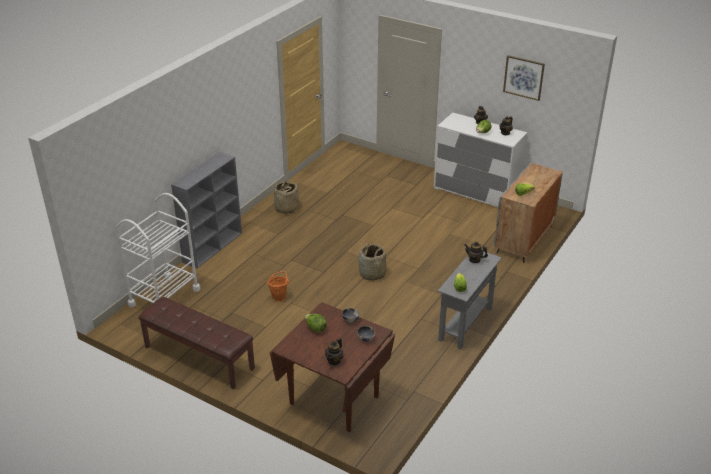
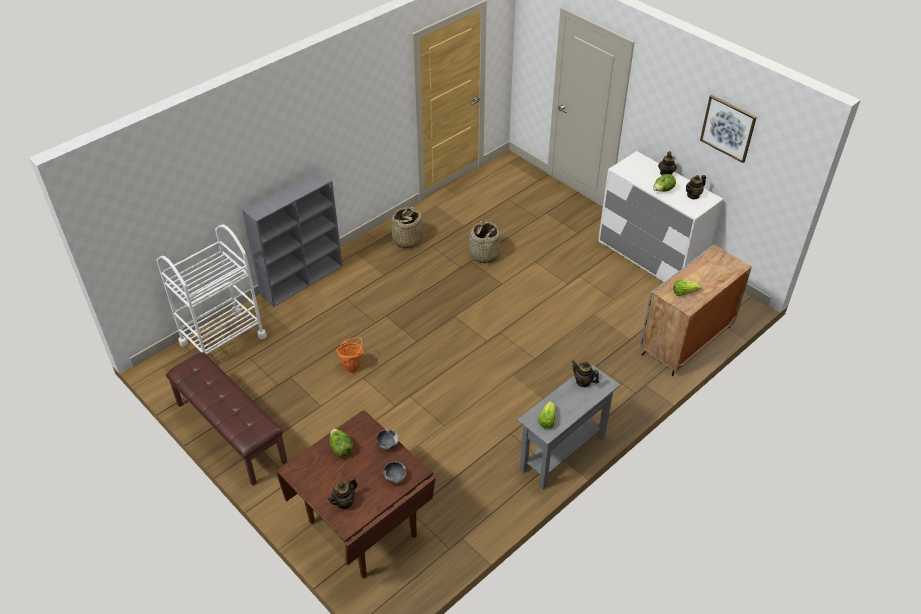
camera: 15 degrees right, 10 degrees up
basket [358,244,386,280] -> basket moved to [469,221,501,263]

